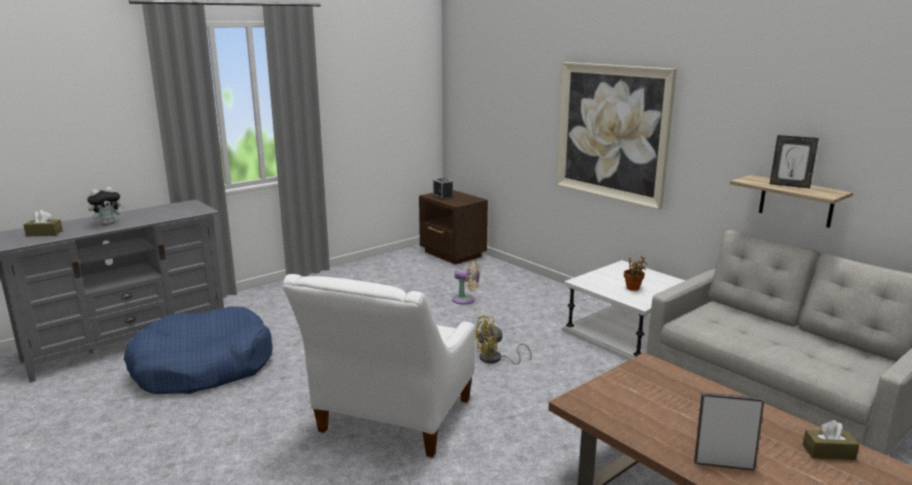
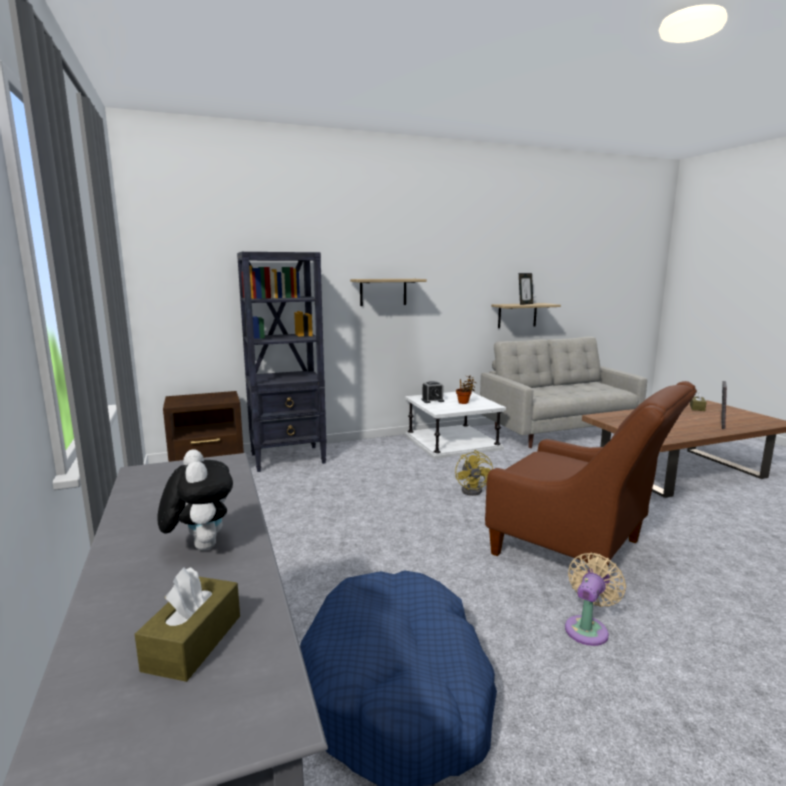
camera: 70 degrees left, 5 degrees down
white armchair [282,274,475,458] -> brown armchair [485,381,697,565]
alarm clock [433,178,453,200] -> alarm clock moved to [422,381,444,403]
beige fan [452,261,481,304] -> beige fan moved to [565,553,626,646]
picture [556,62,677,210] -> shelf [350,279,427,306]
none -> black bookcase [237,252,327,472]

